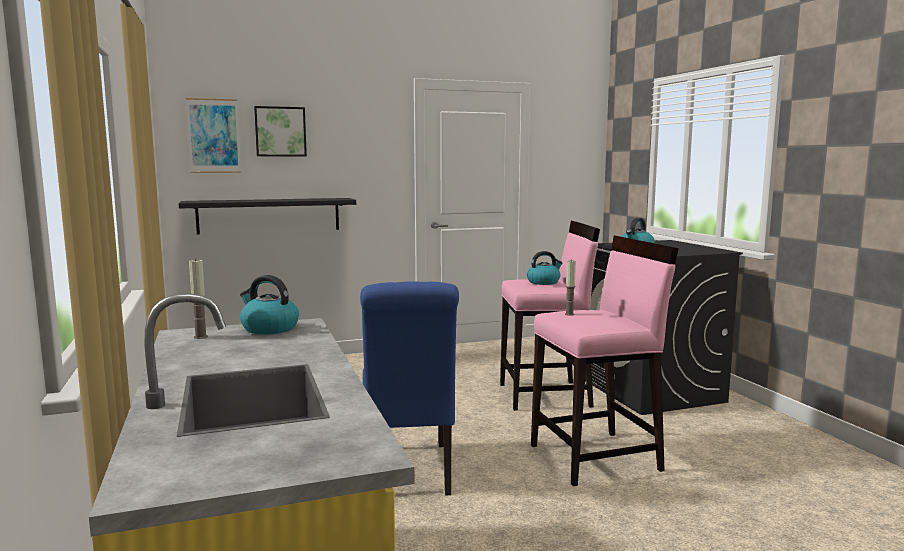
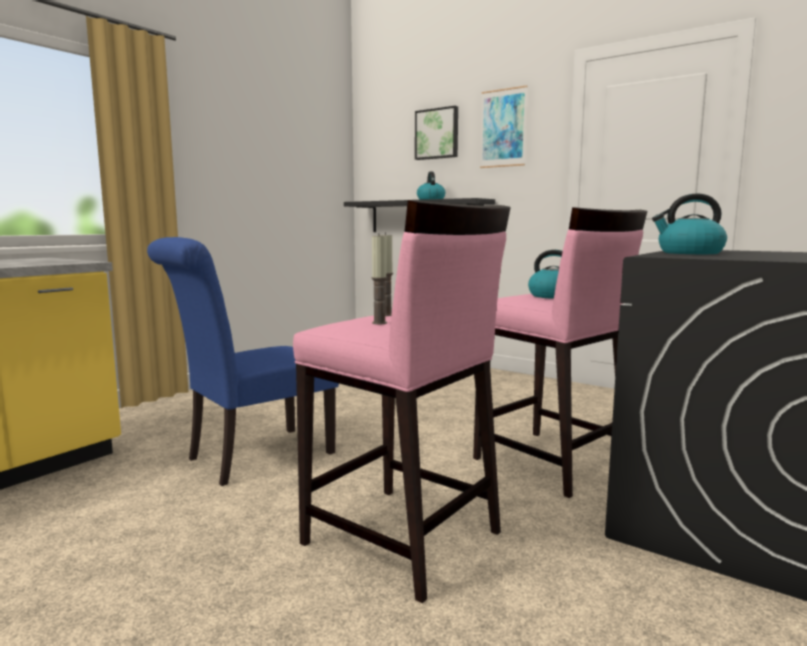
camera: 55 degrees right, 0 degrees up
picture [186,98,241,173] -> picture moved to [480,85,528,168]
candle [189,258,208,339] -> candle moved to [371,233,387,324]
kettle [240,275,299,334] -> kettle moved to [417,172,445,200]

